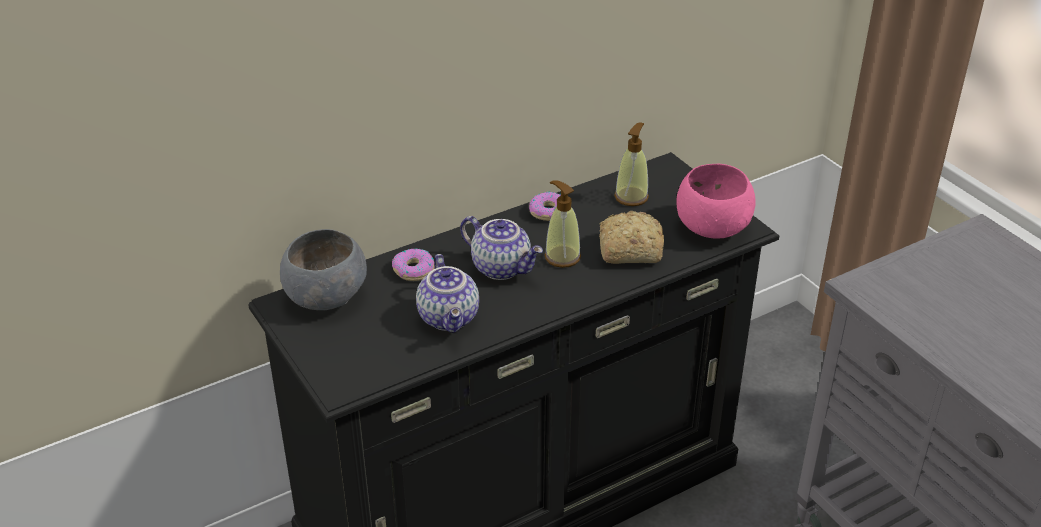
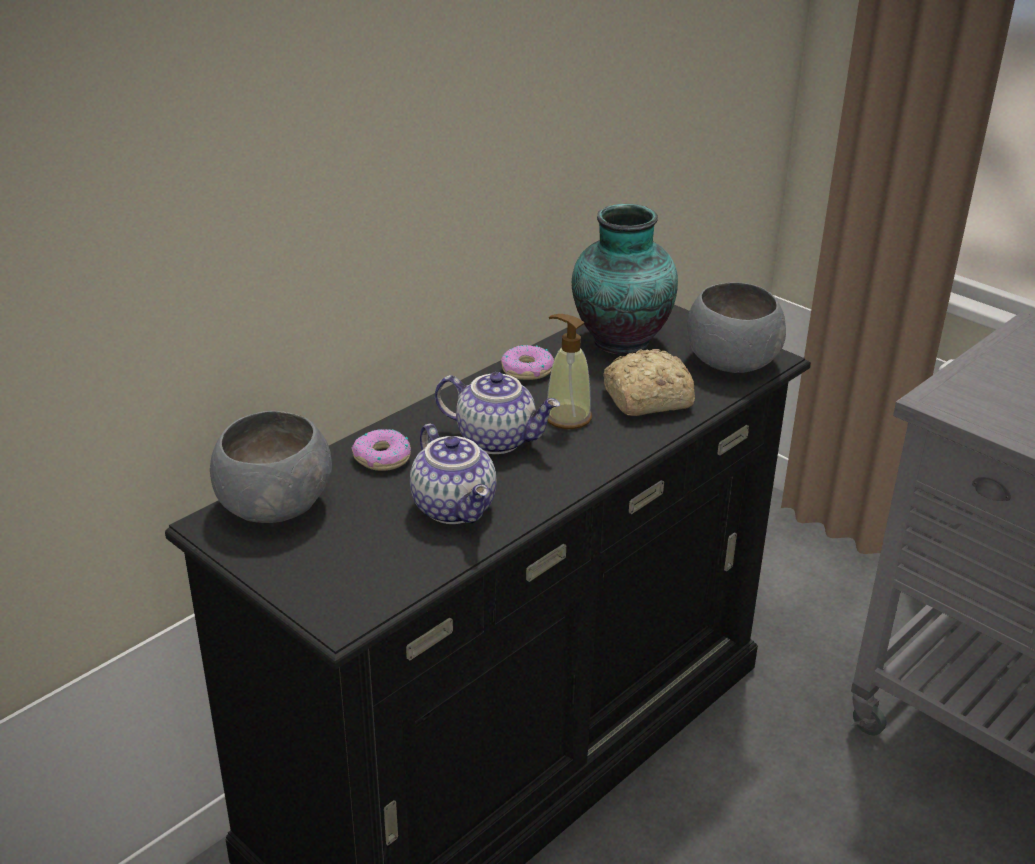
camera: 15 degrees left, 5 degrees down
soap dispenser [614,122,649,206] -> vase [572,204,678,354]
pink bowl [676,164,756,239] -> grey bowl [687,282,786,373]

